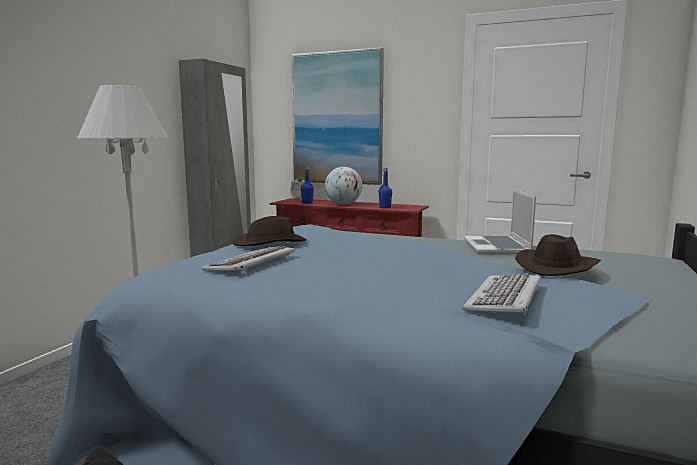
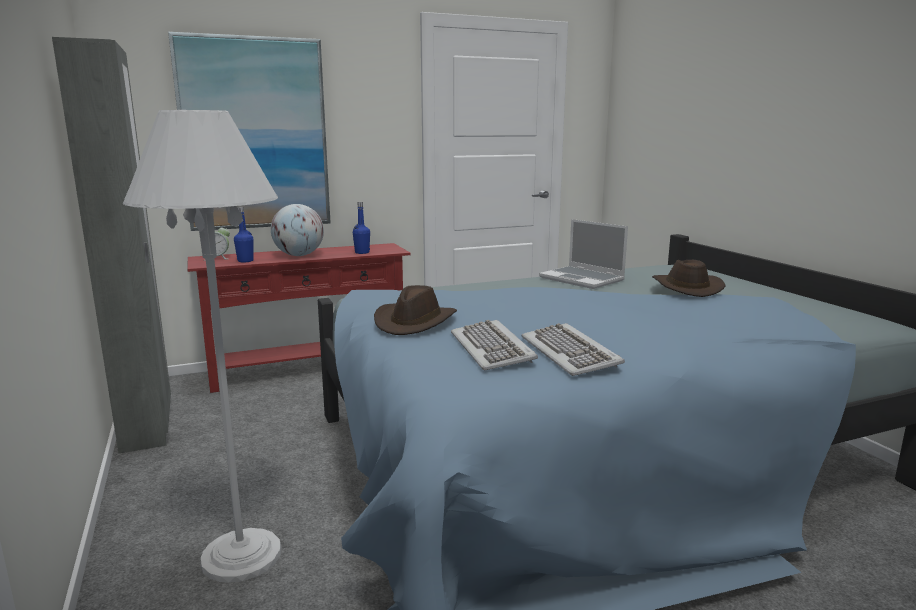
camera: 45 degrees left, 5 degrees up
keyboard [462,273,541,317] -> keyboard moved to [522,323,625,376]

